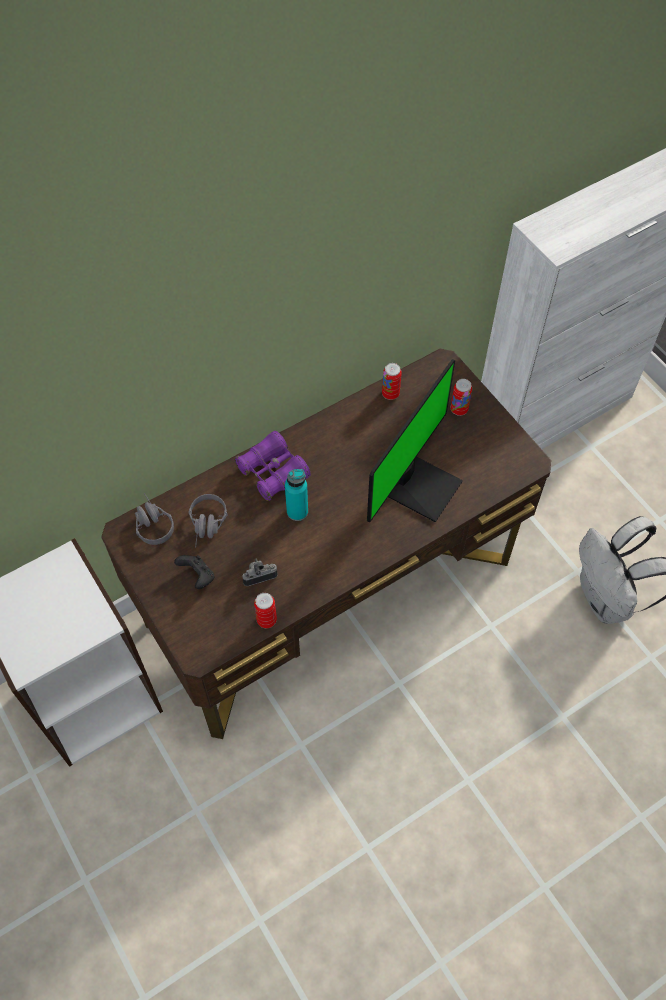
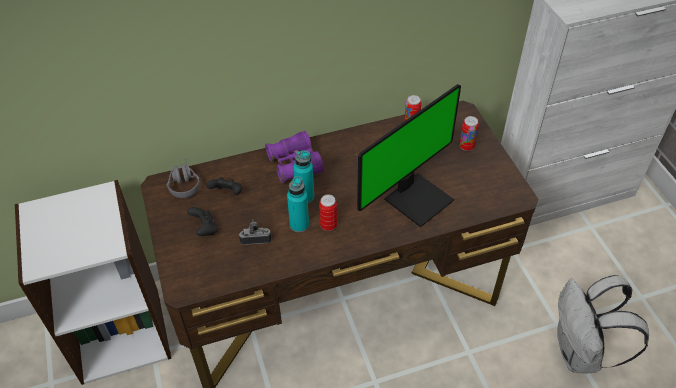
camera: 15 degrees right, 10 degrees down
grey headphones [188,494,227,547] -> black game controller [206,177,242,195]
can [254,593,277,628] -> can moved to [319,195,337,231]
none -> turquoise bottle [287,176,309,233]

